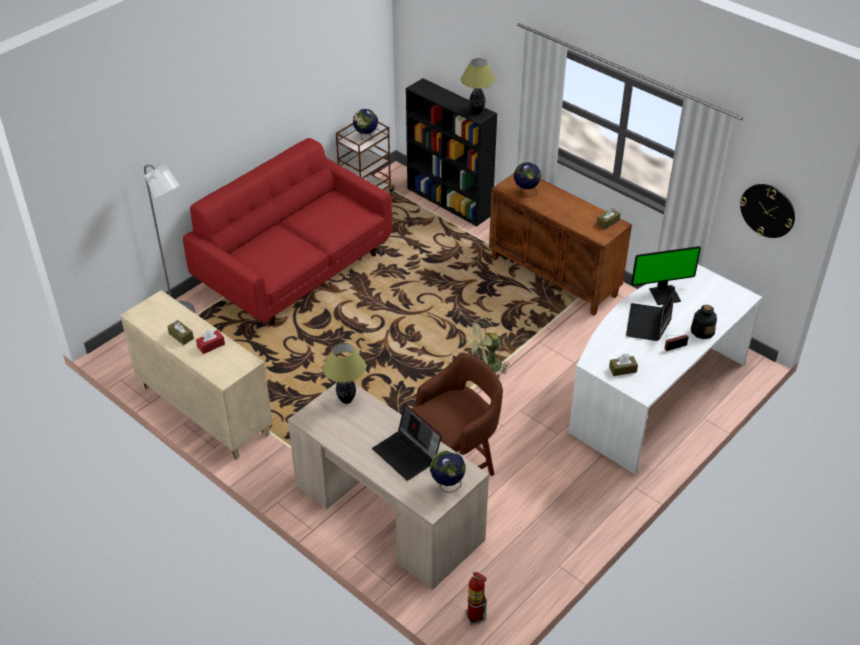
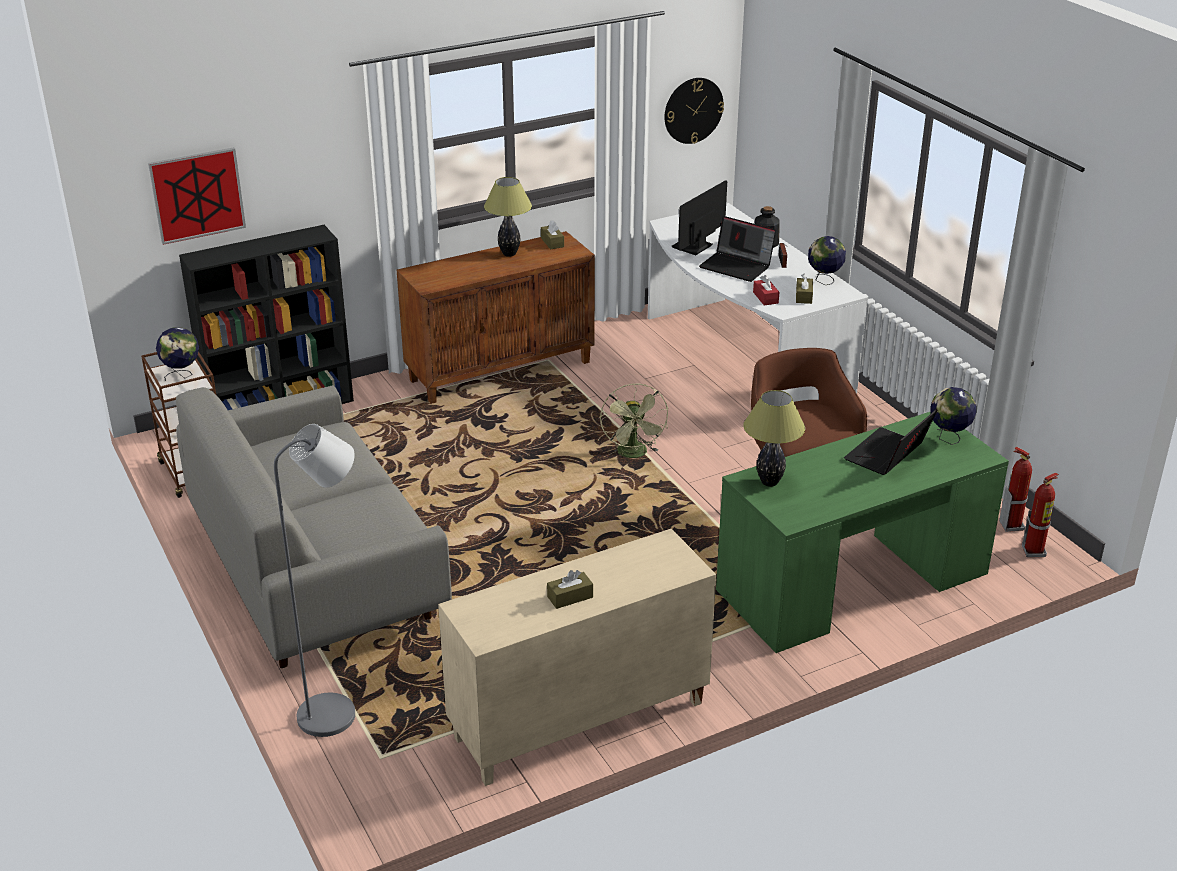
camera: 70 degrees left, 10 degrees down
red sofa [183,138,392,326] -> grey sofa [176,385,452,668]
red tissue box [196,329,225,354] -> red tissue box moved to [753,275,779,305]
beige desk [288,383,489,590] -> green desk [716,412,1009,653]
laptop [372,404,442,481] -> laptop turned 150 degrees clockwise [844,409,938,475]
table lamp [461,58,495,114] -> table lamp moved to [484,177,532,257]
globe [514,162,541,197] -> globe moved to [808,236,846,285]
monitor [631,246,701,305] -> monitor turned 150 degrees counterclockwise [672,180,727,255]
none -> picture [148,147,246,245]
none -> fire extinguisher [999,447,1032,532]

